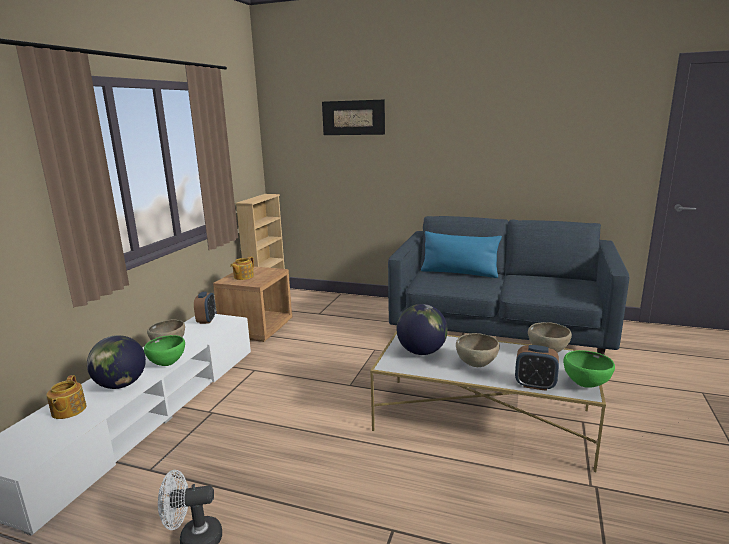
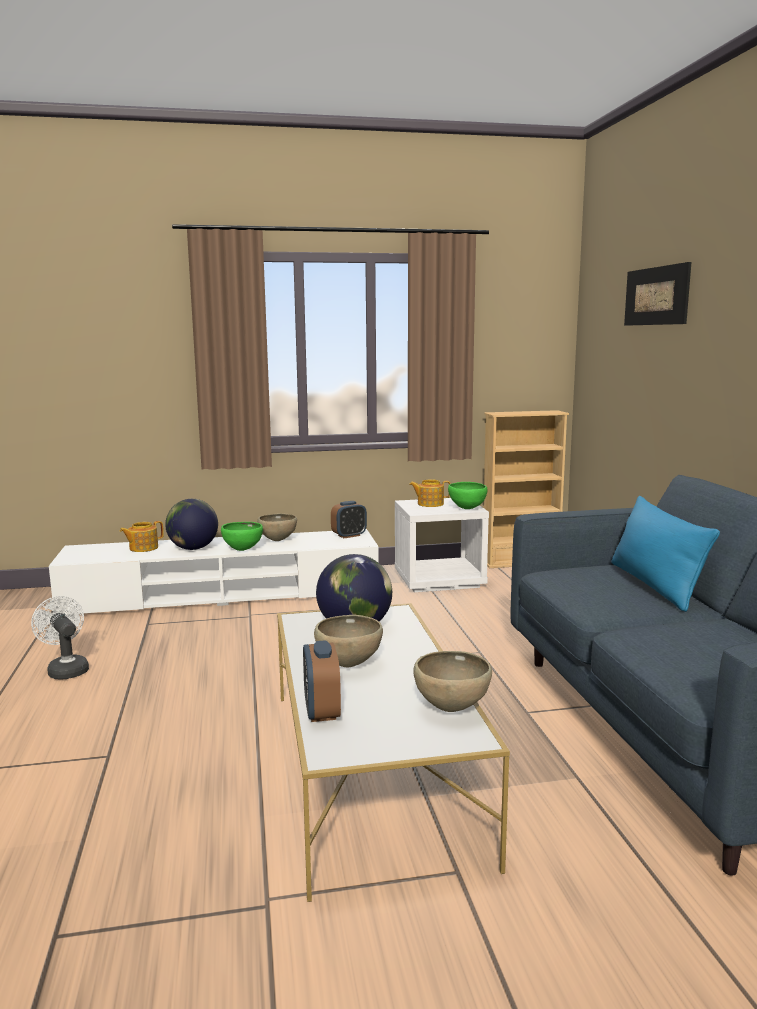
camera: 60 degrees right, 5 degrees down
brown nightstand [213,266,292,342] -> white nightstand [395,498,489,592]
green bowl [563,350,615,388] -> green bowl moved to [448,482,488,509]

